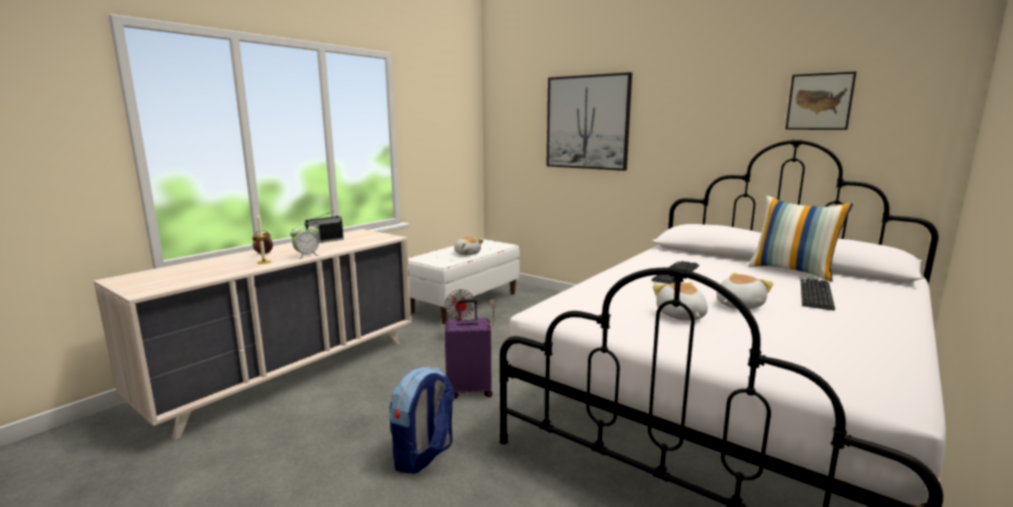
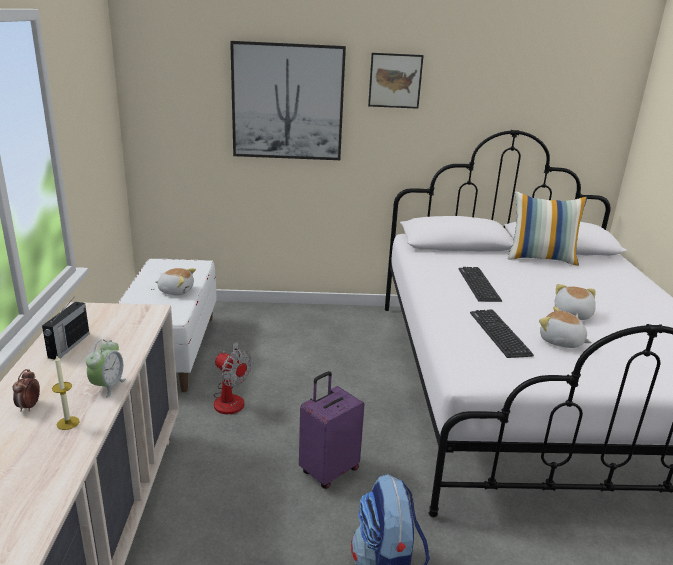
camera: 40 degrees left, 10 degrees up
picture [785,72,856,130] -> picture moved to [368,53,424,109]
keyboard [801,278,835,310] -> keyboard moved to [470,309,534,358]

